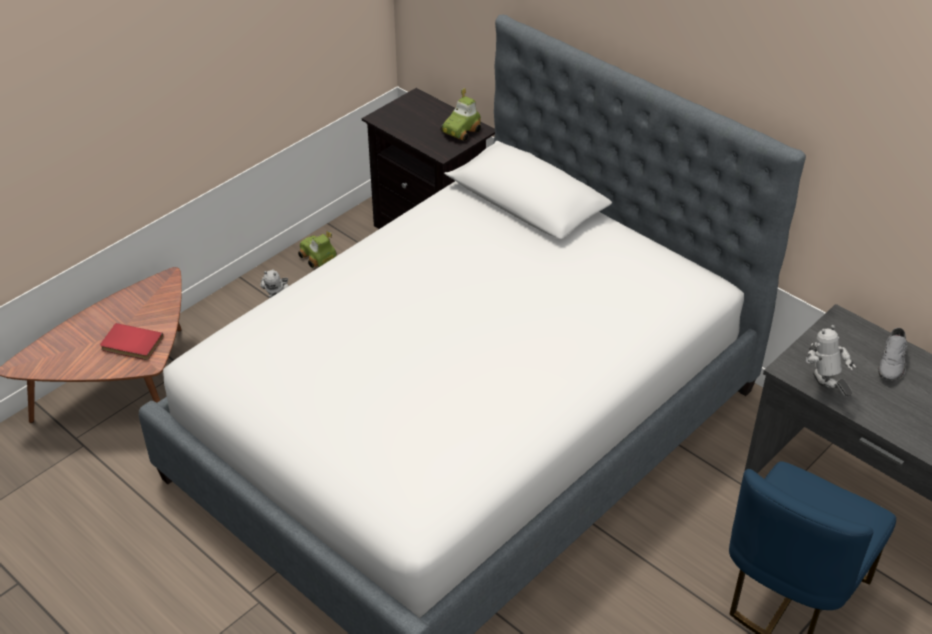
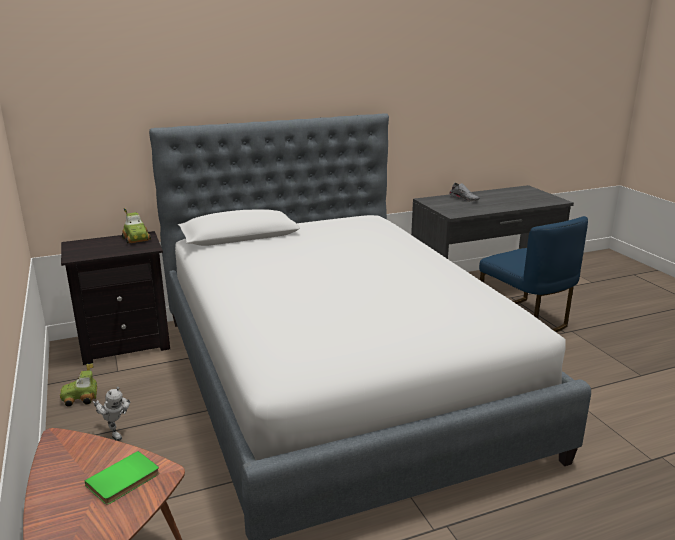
camera: 65 degrees left, 20 degrees down
red book [100,323,164,360] -> green book [85,451,159,505]
toy robot [806,325,856,397] -> none

